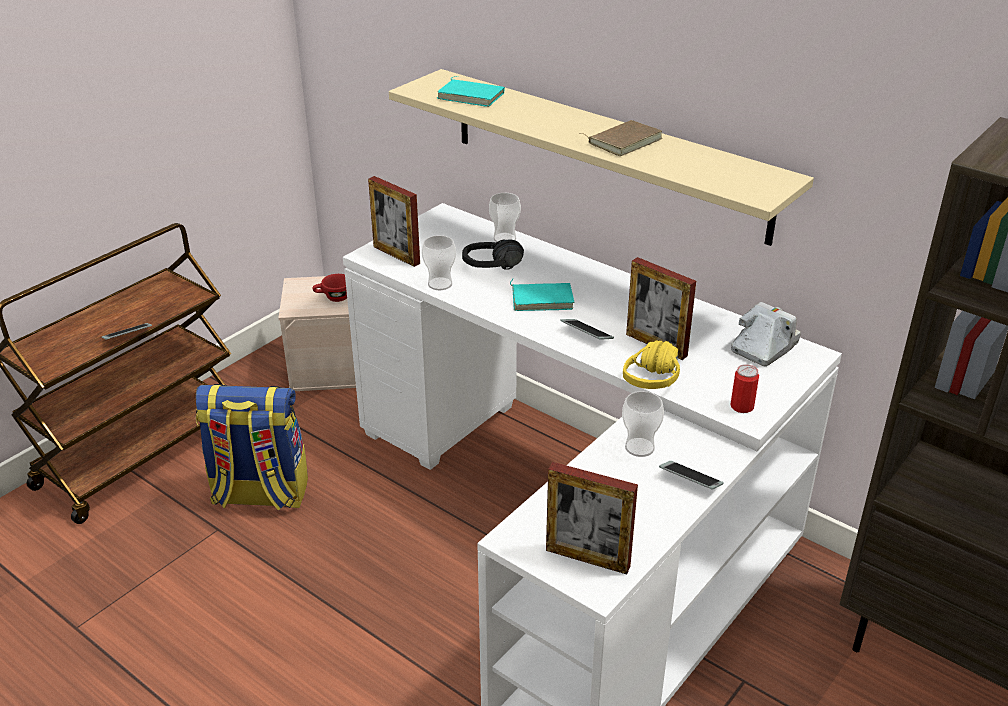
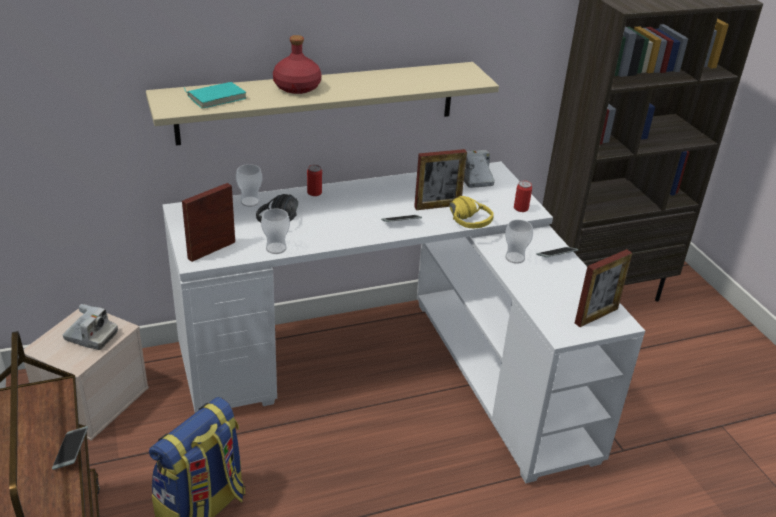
camera: 60 degrees left, 0 degrees up
red cup [312,274,347,302] -> camera [62,304,118,350]
picture frame [368,176,420,267] -> picture frame turned 150 degrees clockwise [182,183,235,262]
turquoise book [510,278,575,311] -> none
brown book [579,120,662,156] -> none
none -> red bottle [273,35,322,94]
none -> can [307,165,322,196]

